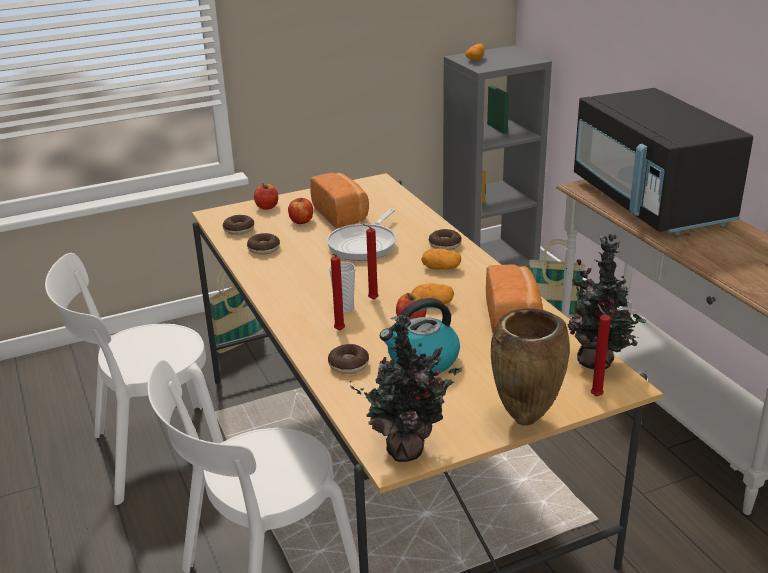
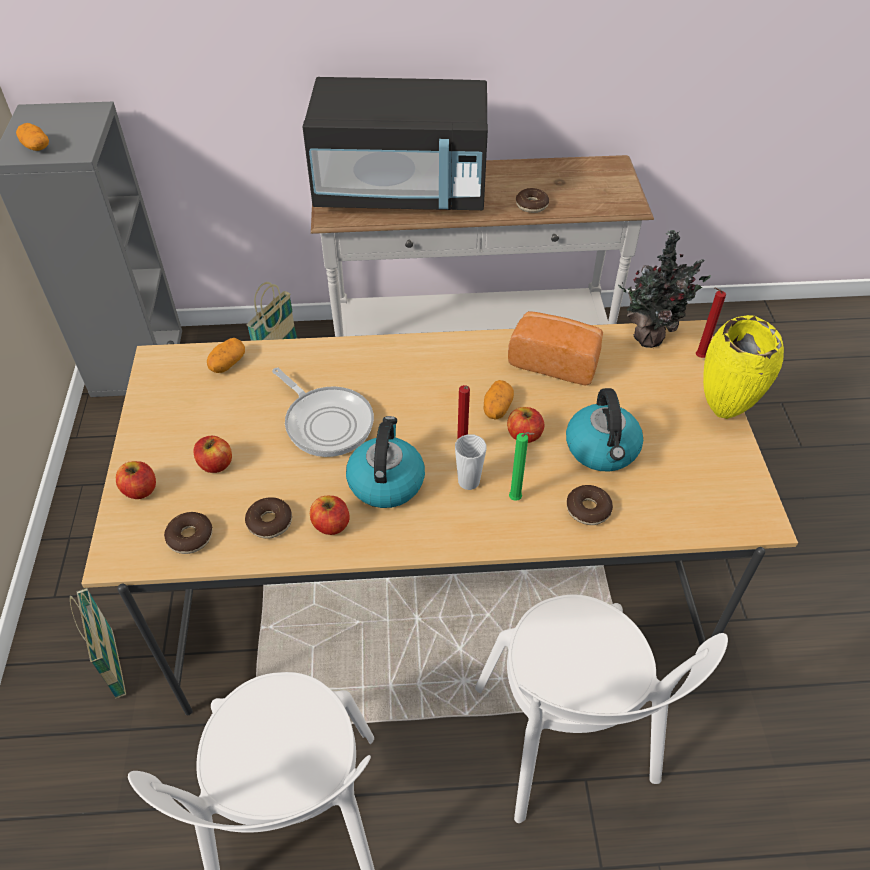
camera: 70 degrees left, 20 degrees up
bread [310,173,369,228] -> none
red candle [331,254,345,331] -> green candle [509,432,534,501]
potted plant [350,315,463,462] -> none
potato [421,249,461,269] -> potato moved to [207,338,245,373]
donut [429,229,462,250] -> donut moved to [516,188,549,213]
brown vase [491,308,570,426] -> yellow vase [703,315,784,419]
none -> apple [310,496,350,535]
none -> kettle [346,416,425,508]

